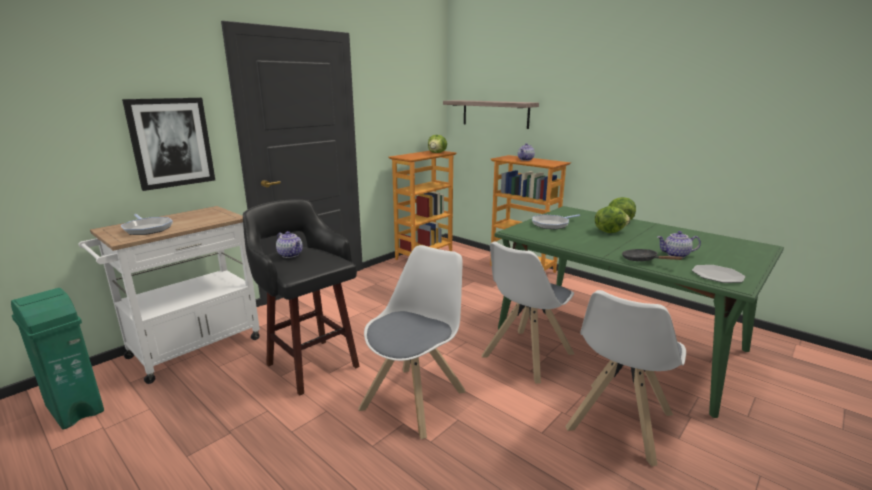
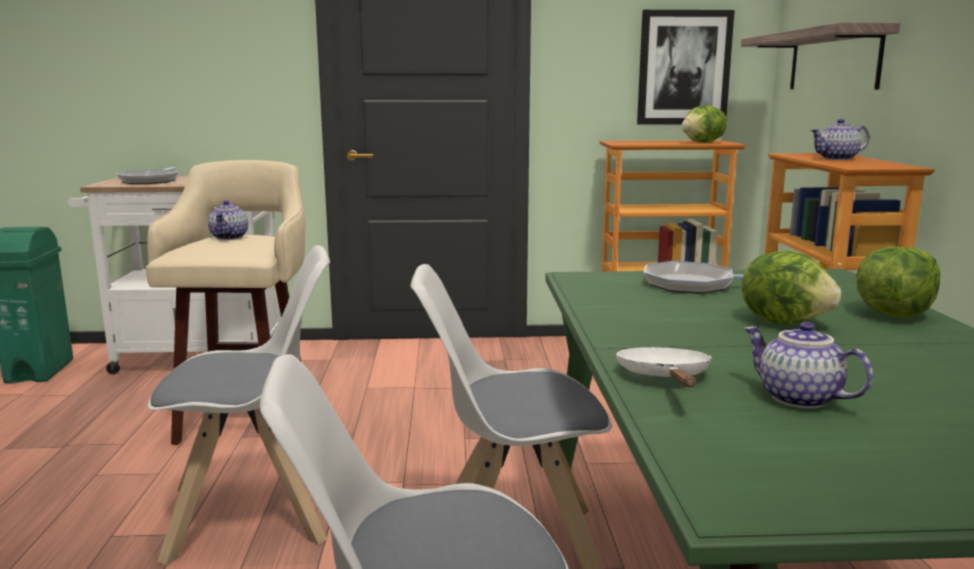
camera: 45 degrees right, 5 degrees down
picture [122,98,215,191] -> picture moved to [637,10,735,124]
black stool [243,199,360,395] -> beige stool [146,160,305,445]
black frying pan [622,249,683,261] -> white frying pan [616,347,712,387]
plate [692,265,746,283] -> none

